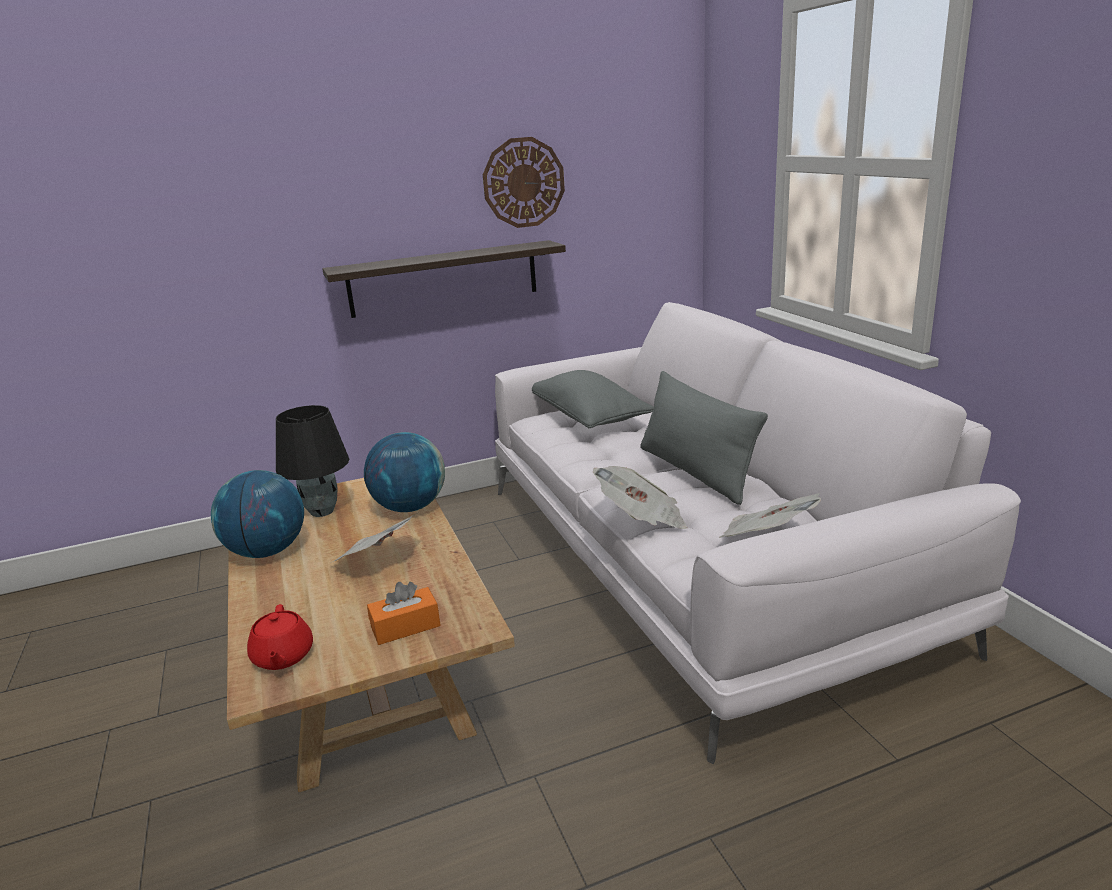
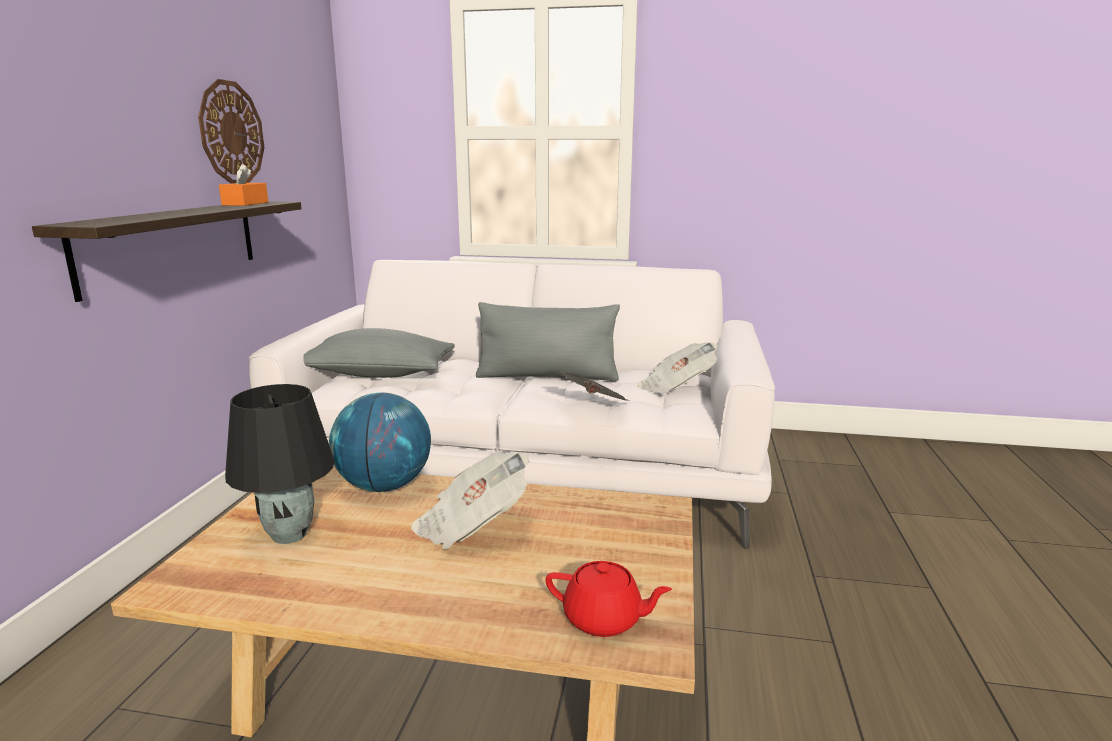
camera: 60 degrees left, 5 degrees down
globe [211,470,304,558] -> none
orange tissue box [367,582,441,645] -> orange tissue box moved to [219,164,268,206]

